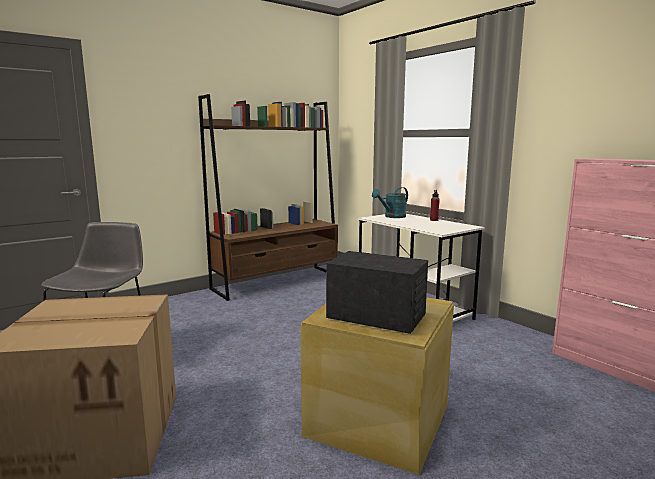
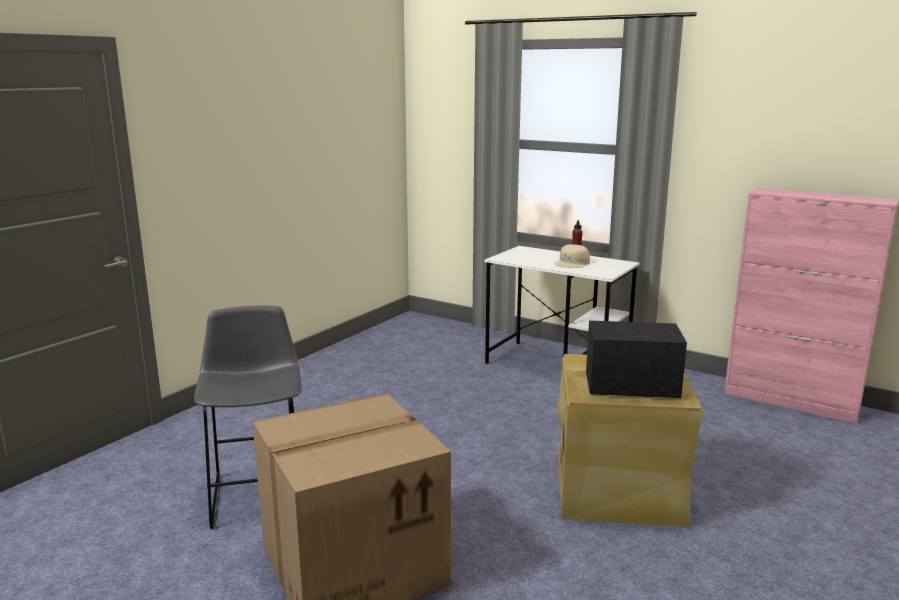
camera: 20 degrees left, 5 degrees up
brown bookcase [198,94,338,301] -> none
turquoise watering can [372,187,408,218] -> none
none -> beige cap [554,244,590,268]

